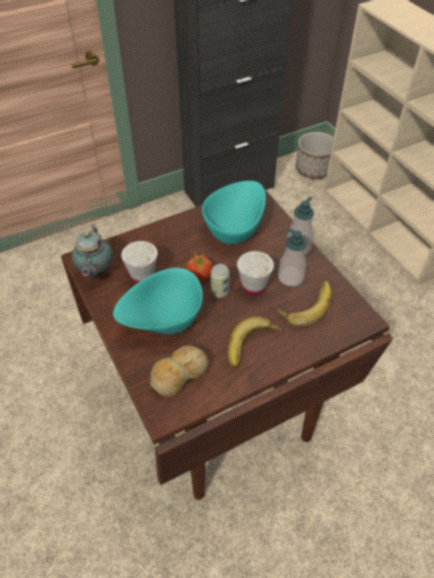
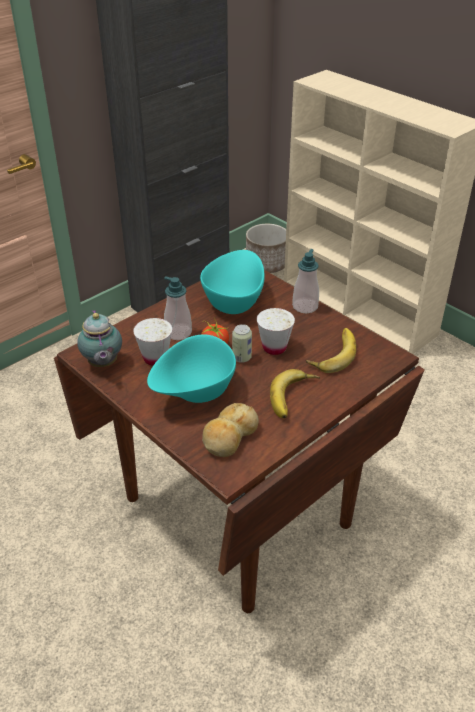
camera: 15 degrees left, 10 degrees down
soap dispenser [278,228,307,286] -> soap dispenser moved to [164,276,192,340]

